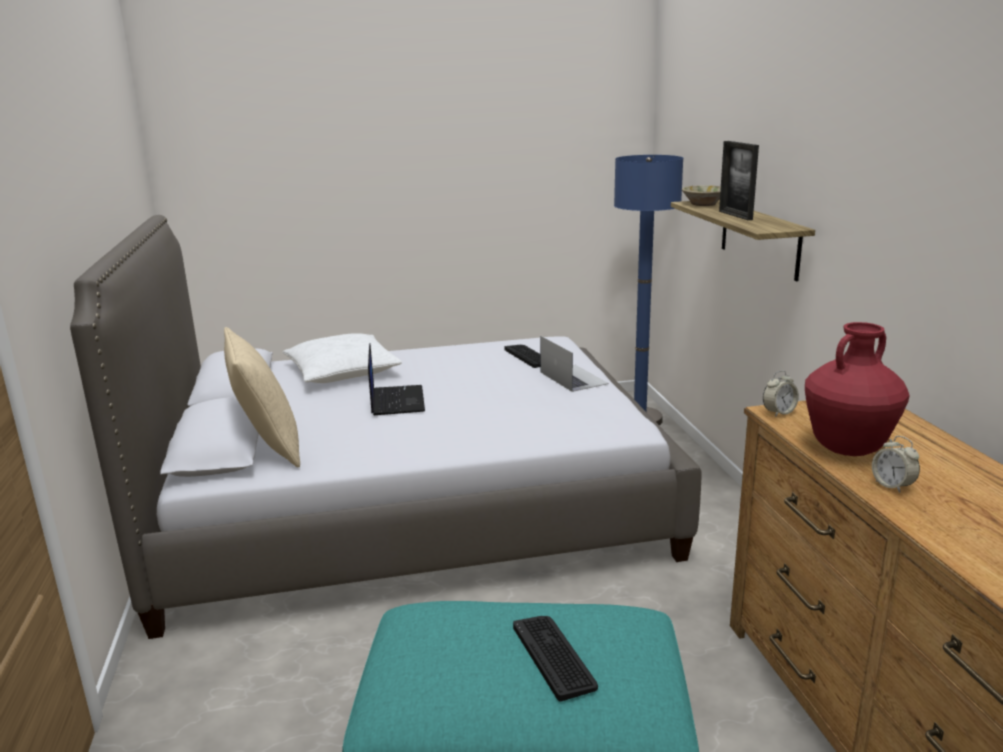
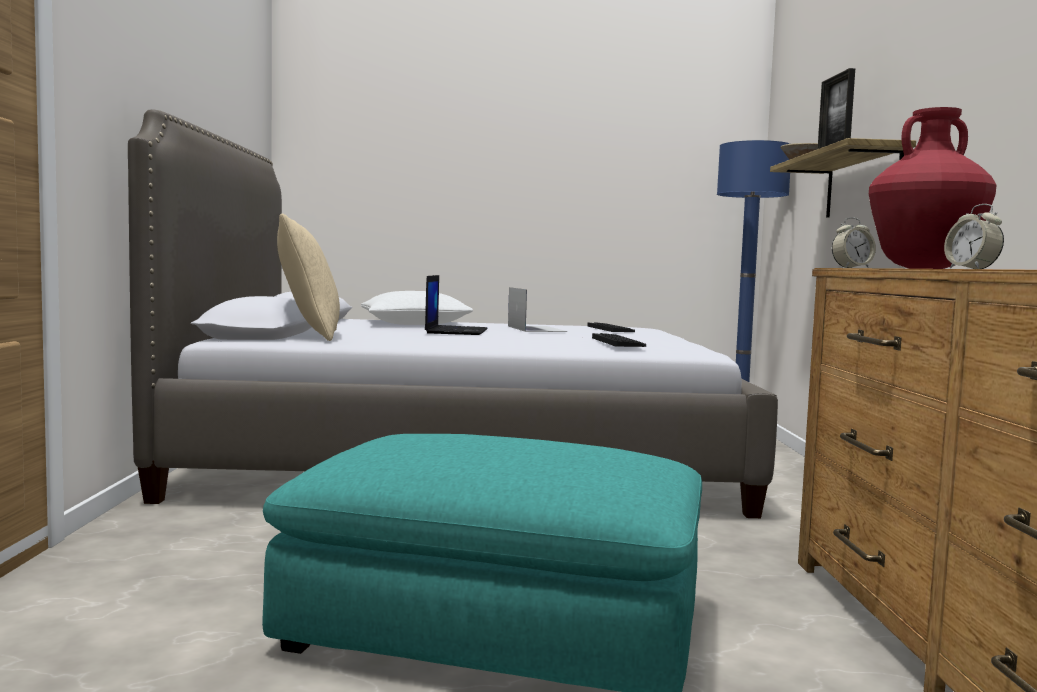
camera: 10 degrees right, 15 degrees down
keyboard [513,616,598,702] -> keyboard moved to [592,333,646,347]
laptop [540,336,609,392] -> laptop moved to [508,287,567,332]

